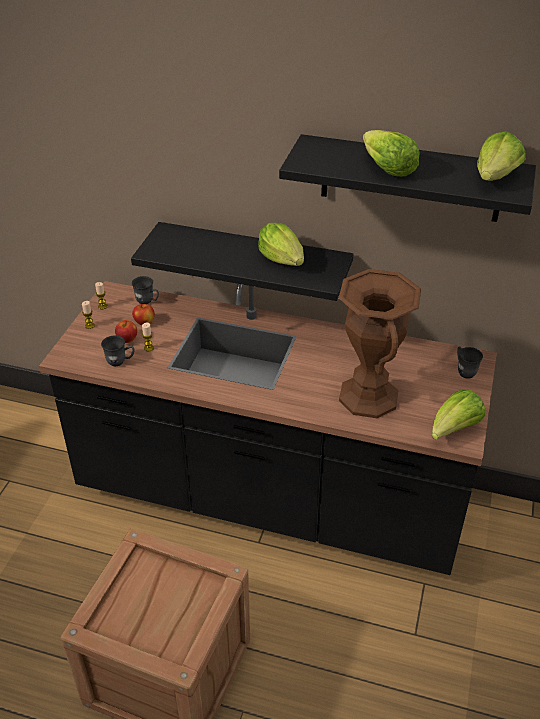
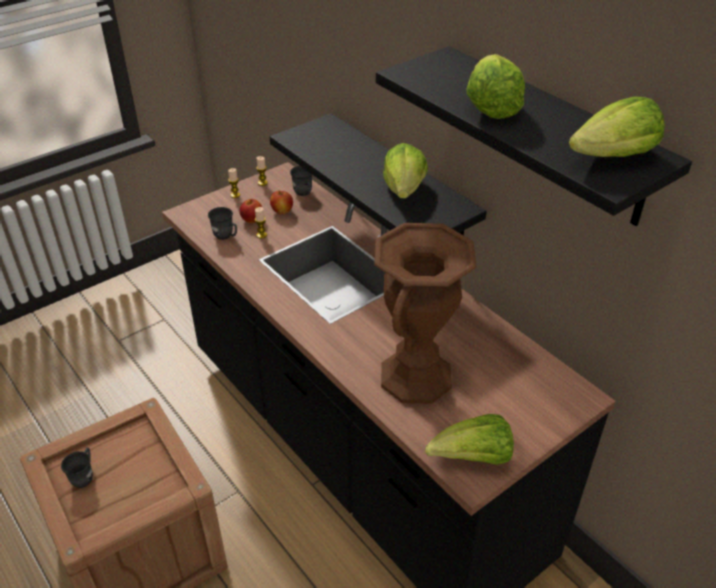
camera: 35 degrees right, 0 degrees up
grey mug [457,347,483,379] -> grey mug moved to [61,447,93,488]

